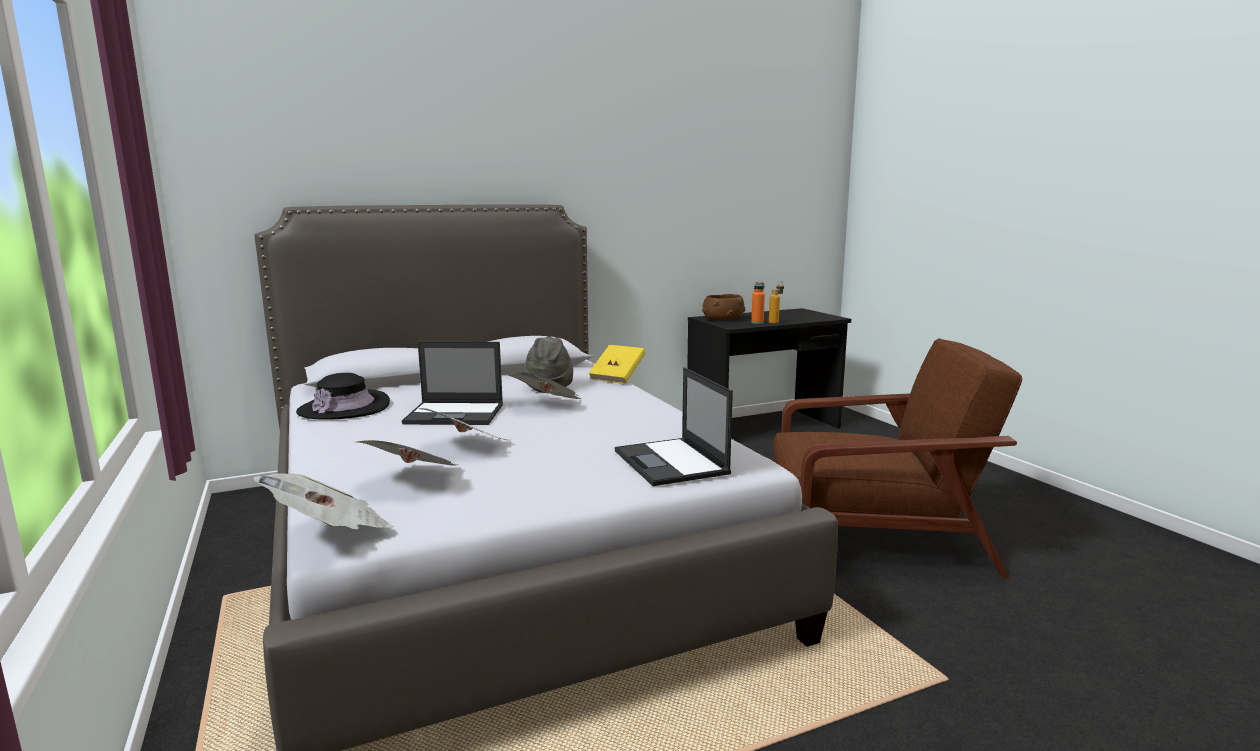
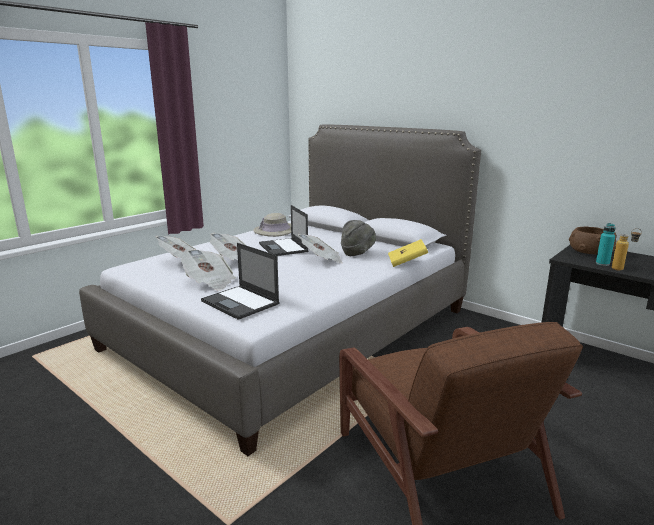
camera: 65 degrees right, 5 degrees up
newspaper [253,473,394,529] -> newspaper moved to [181,249,236,291]
black hat [296,373,390,420] -> beige hat [253,213,291,237]
laptop [615,367,733,486] -> laptop turned 90 degrees counterclockwise [201,243,280,320]
orange bottle [751,282,765,324] -> turquoise bottle [596,223,615,266]

